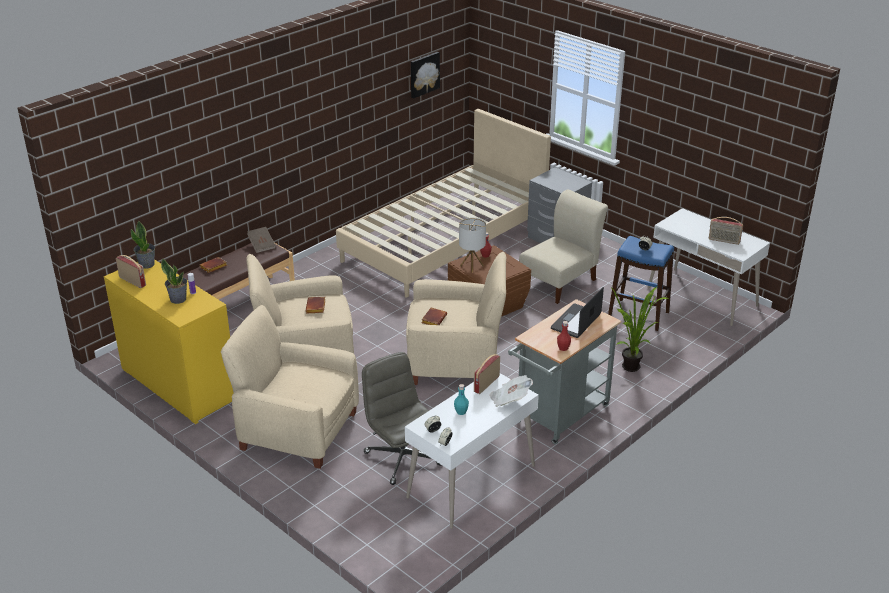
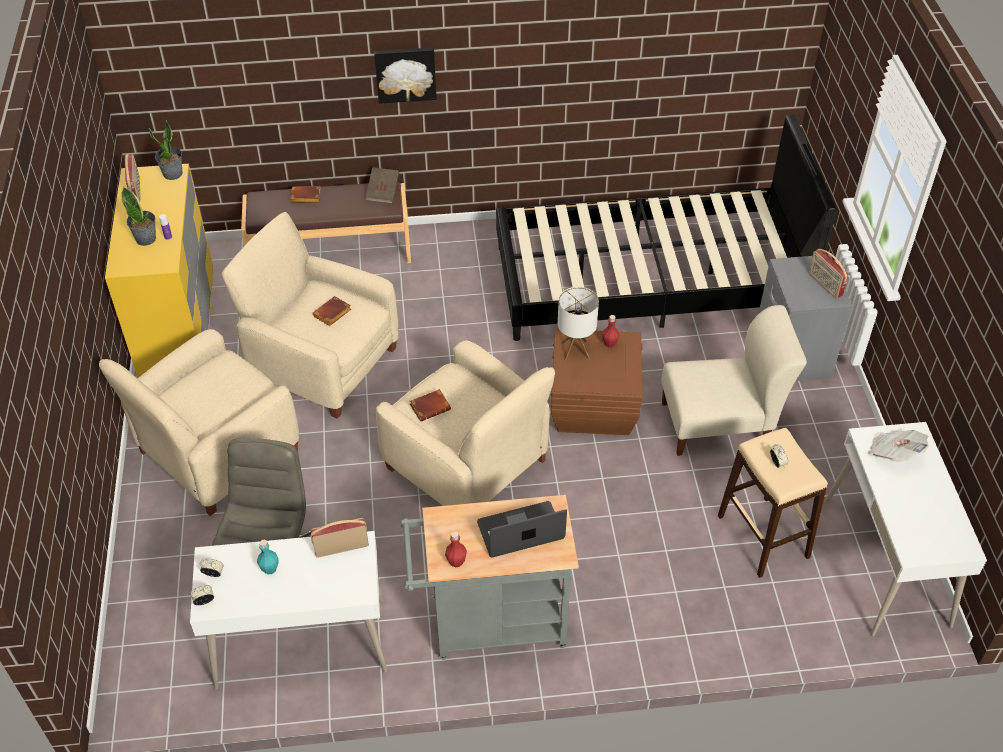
camera: 40 degrees right, 15 degrees up
beige armchair [221,305,359,469] -> beige armchair turned 105 degrees counterclockwise [99,329,299,516]
beige bed [336,109,551,298] -> black bed [496,115,837,341]
picture [411,52,440,99] -> picture moved to [374,47,437,104]
newspaper [490,375,533,407] -> newspaper moved to [868,430,929,462]
blue stool [608,236,674,331] -> beige stool [718,428,828,578]
potted plant [610,286,670,372] -> none
radio [709,217,743,245] -> radio moved to [809,249,849,298]

